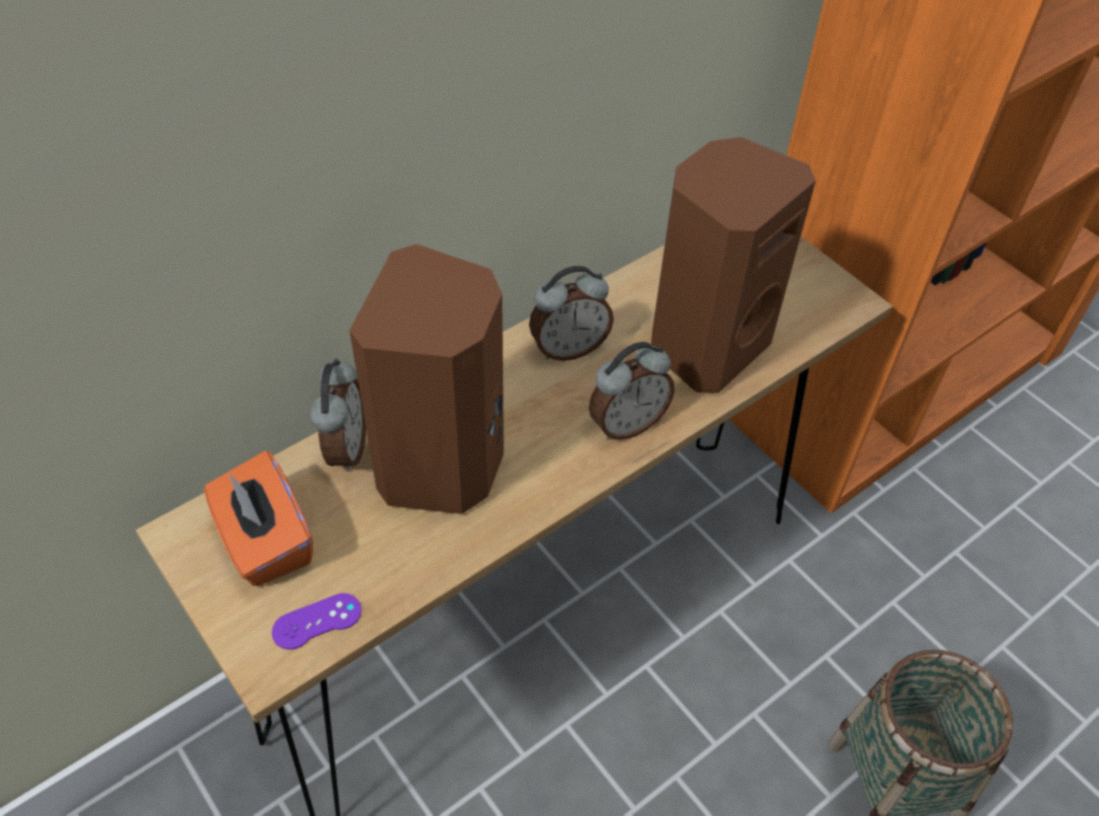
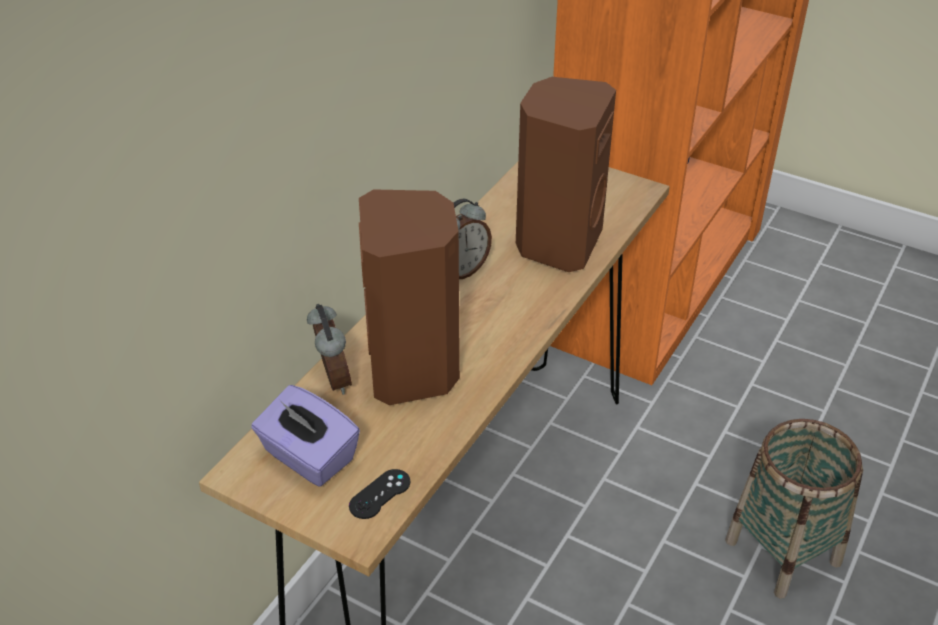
camera: 20 degrees left, 10 degrees down
orange tissue box [204,451,313,586] -> purple tissue box [251,385,360,487]
purple game controller [272,593,361,650] -> black game controller [349,469,410,519]
alarm clock [589,342,675,440] -> none

